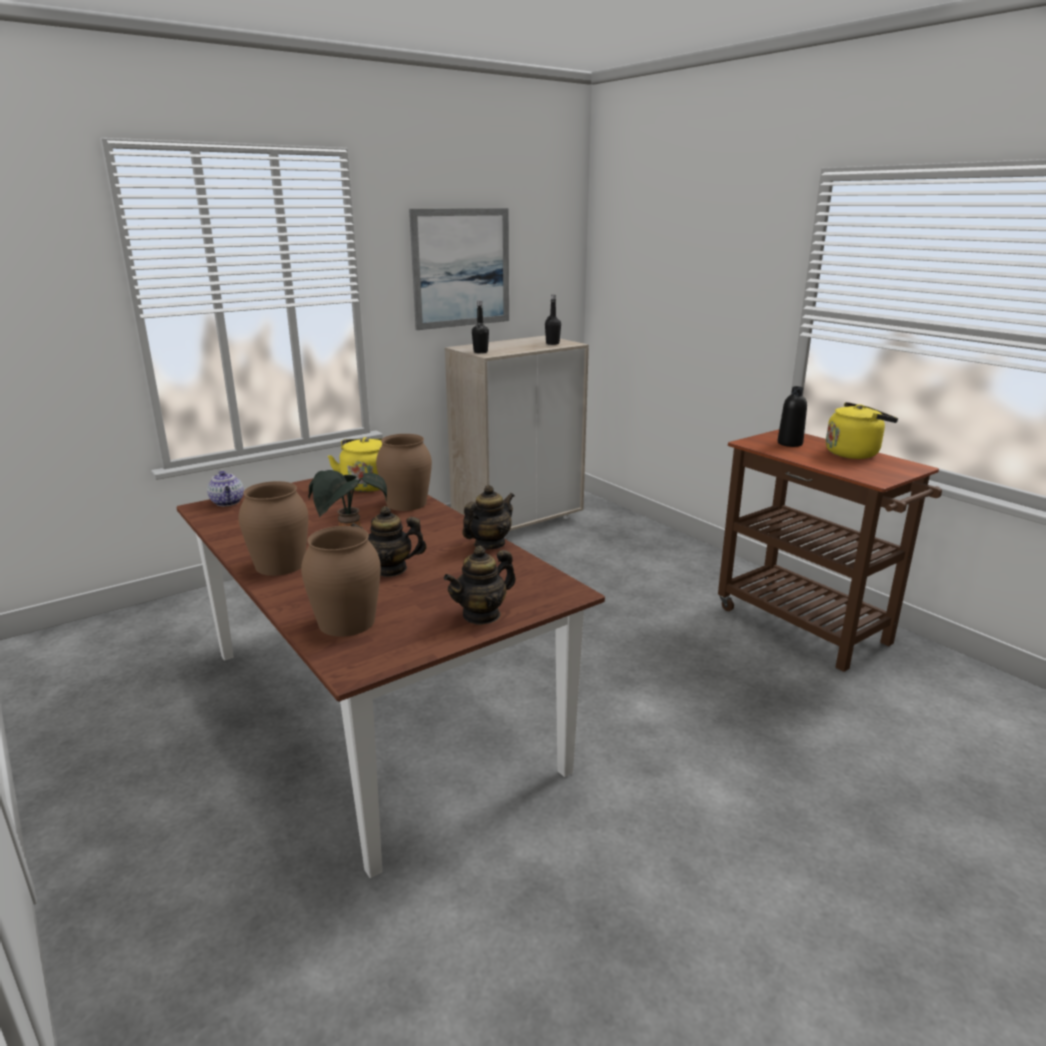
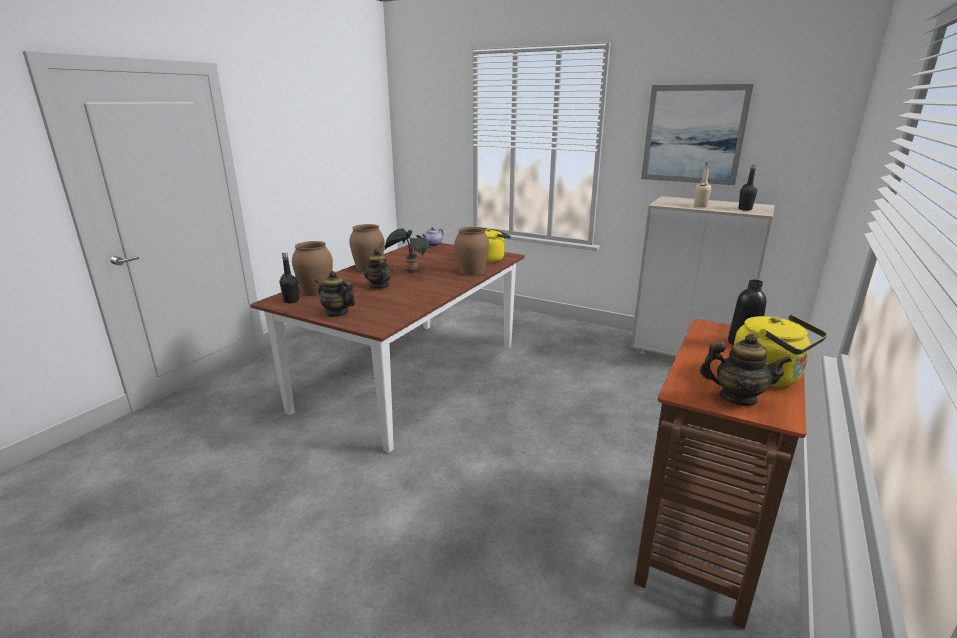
camera: 65 degrees right, 0 degrees up
teapot [462,485,514,549] -> teapot moved to [700,333,792,406]
black bottle [472,300,489,353] -> black bottle moved to [280,252,299,303]
none -> beige bottle [694,162,711,207]

